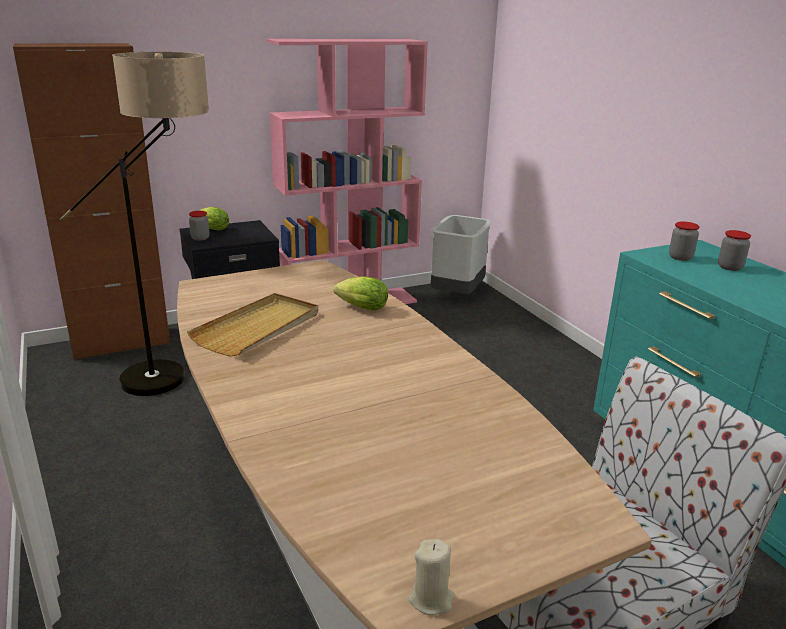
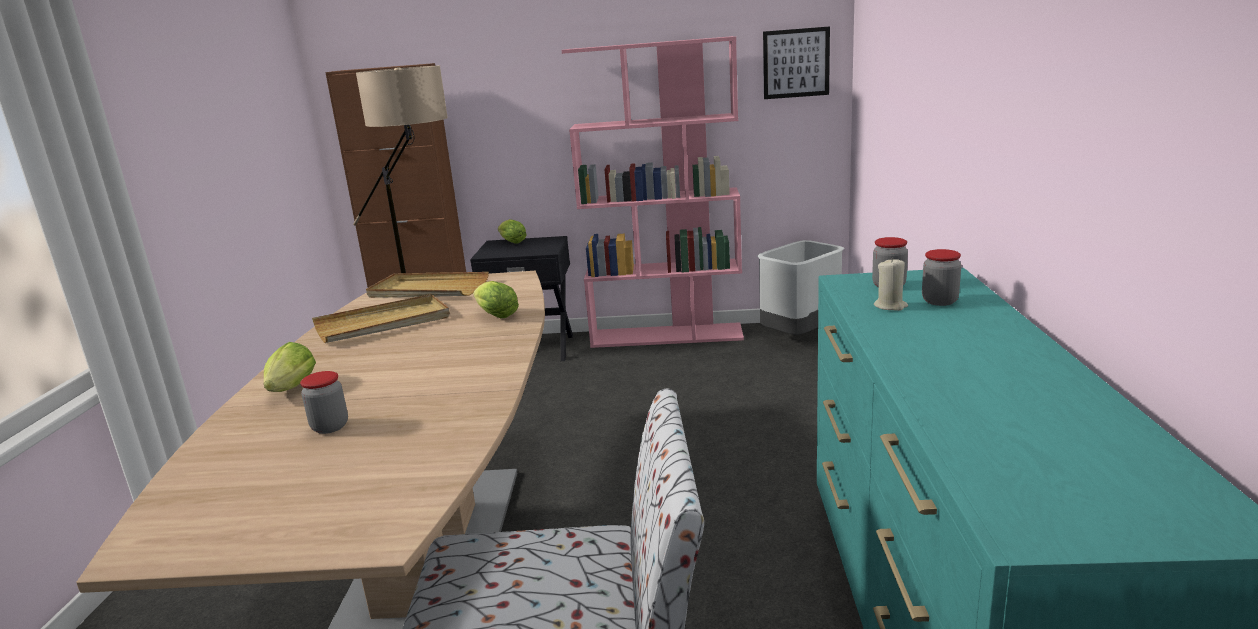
camera: 30 degrees right, 5 degrees down
jar [189,211,209,241] -> jar moved to [300,371,348,434]
beige candle [409,539,455,615] -> beige candle moved to [874,257,908,311]
none -> lettuce [264,342,316,392]
none -> beige tray [366,272,489,298]
none -> picture [763,26,830,99]

